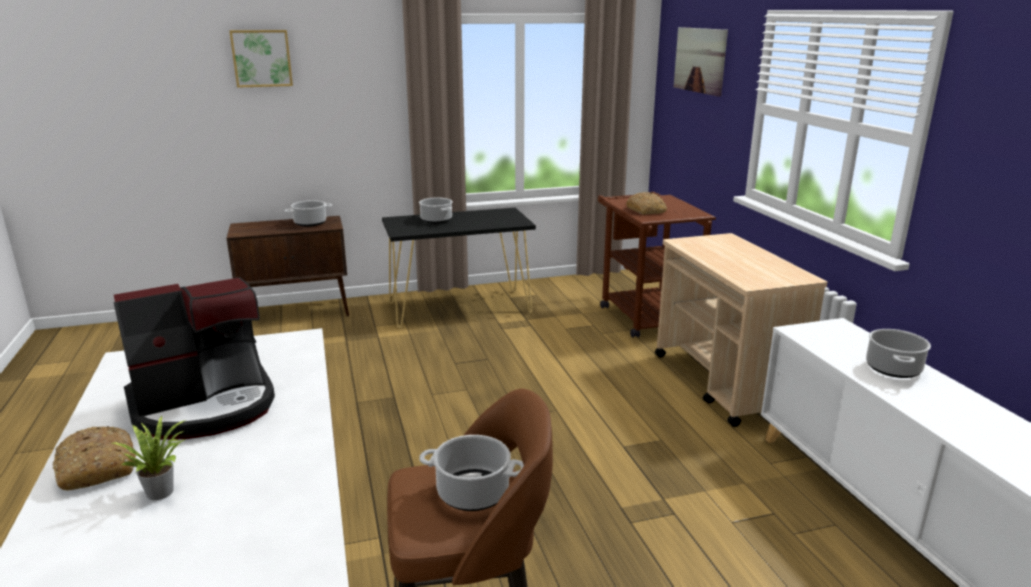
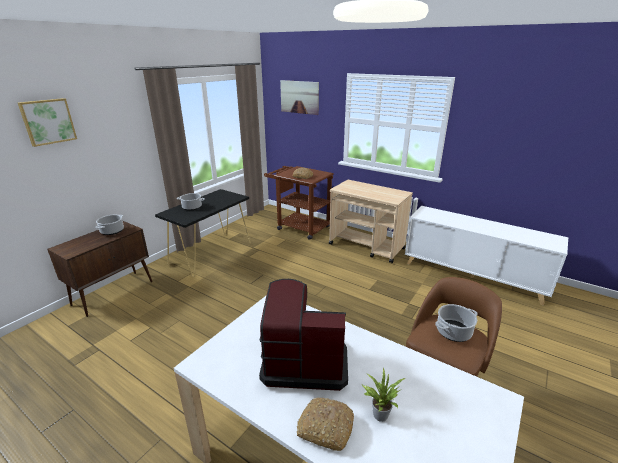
camera: 40 degrees left, 5 degrees up
coffee machine [113,277,275,440] -> coffee machine turned 105 degrees counterclockwise [259,279,348,391]
cooking pot [866,329,931,378] -> none

